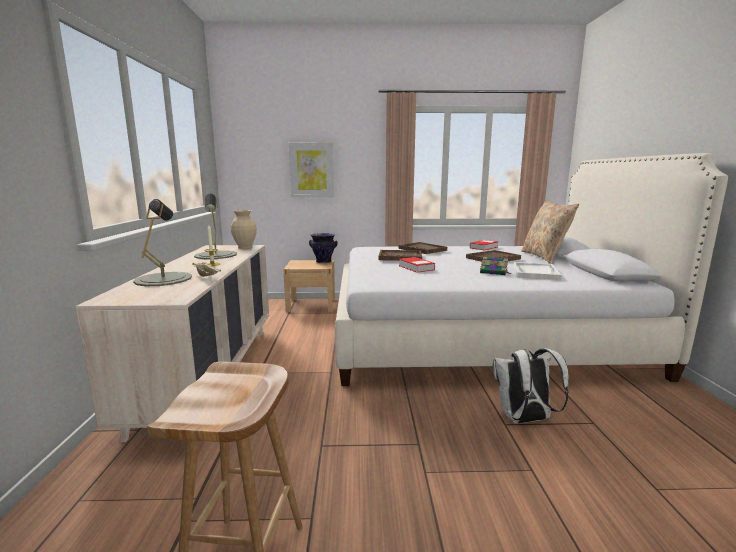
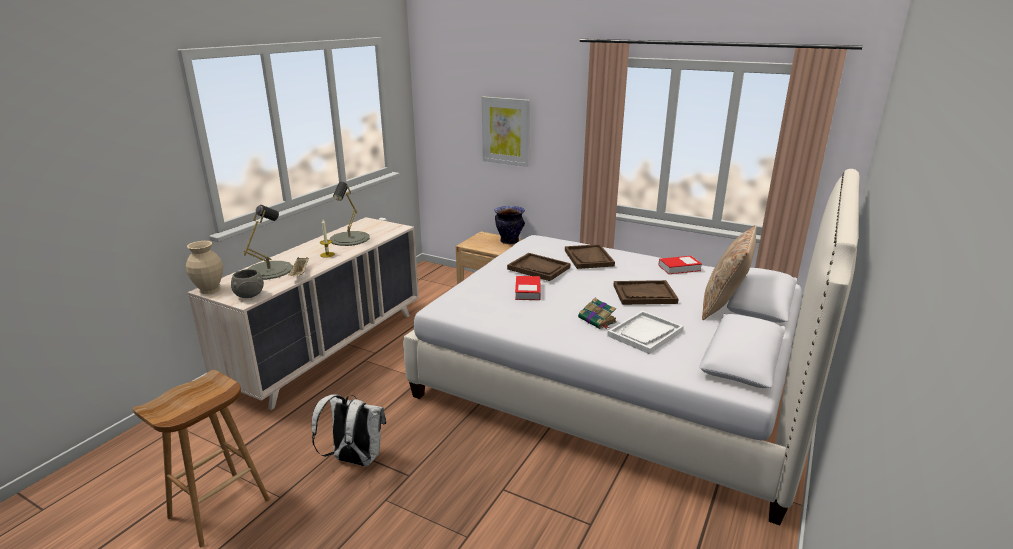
camera: 30 degrees right, 10 degrees up
beige vase [231,210,257,249] -> beige vase moved to [186,241,223,294]
white backpack [493,348,569,424] -> white backpack moved to [312,394,386,466]
none -> grey bowl [231,269,264,298]

